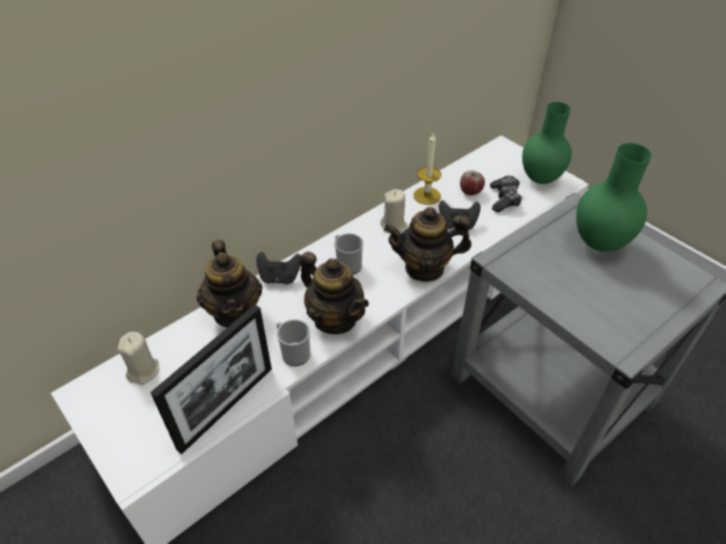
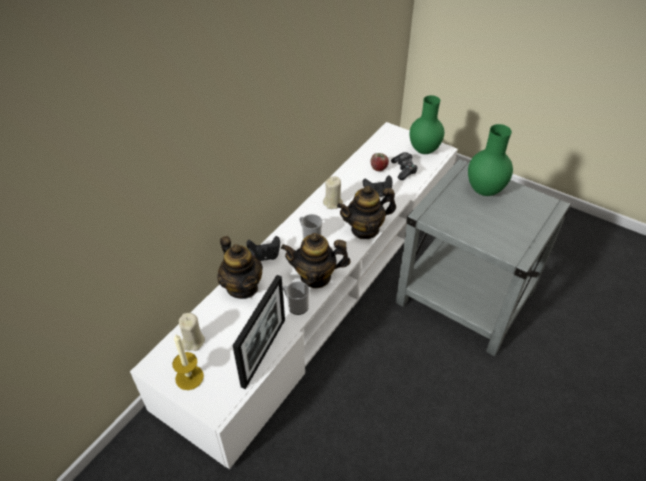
camera: 15 degrees left, 0 degrees up
teapot [300,251,369,334] -> teapot turned 150 degrees clockwise [281,233,351,288]
candle [413,132,441,205] -> candle moved to [172,334,204,390]

